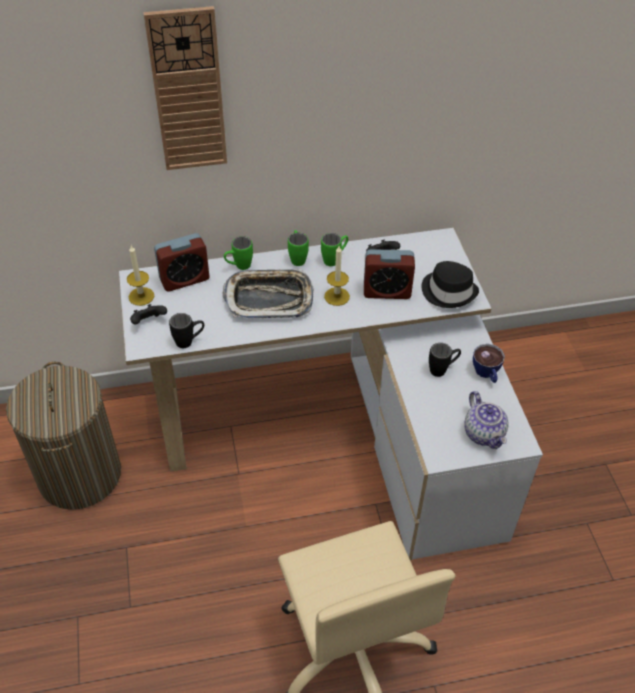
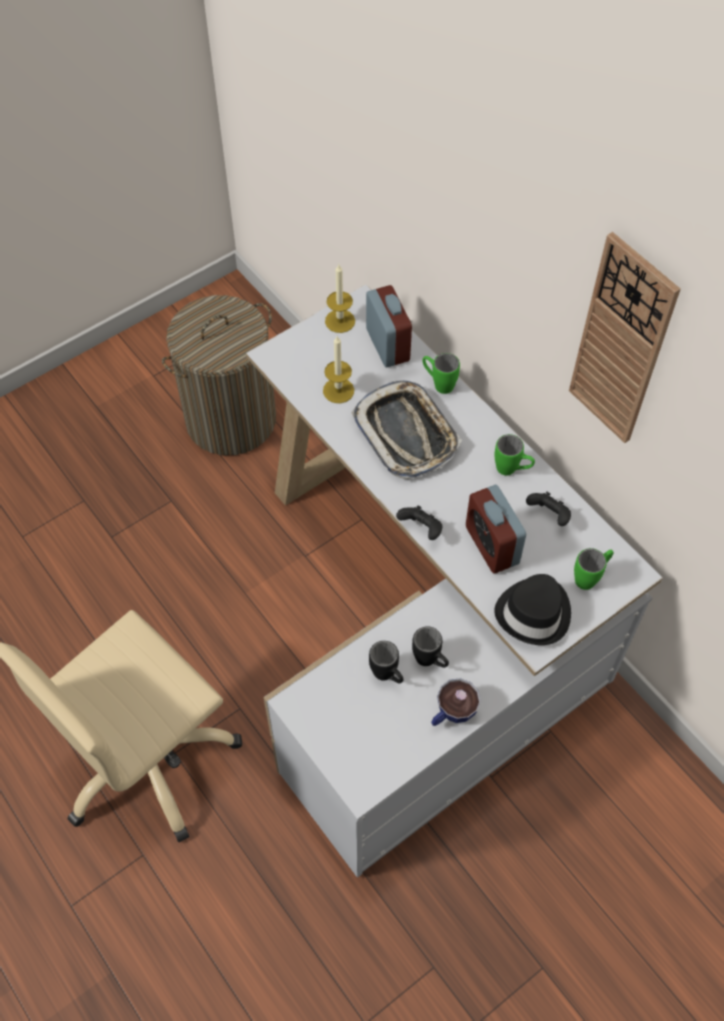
camera: 65 degrees right, 10 degrees up
black game controller [130,304,167,325] -> black game controller moved to [396,505,443,540]
wall clock [143,6,227,170] -> wall clock moved to [569,232,681,443]
alarm clock [154,233,210,292] -> alarm clock turned 150 degrees counterclockwise [366,285,412,367]
black mug [169,313,204,348] -> black mug moved to [369,641,403,683]
green mug [288,230,309,266] -> green mug moved to [574,548,614,590]
candle [324,246,350,306] -> candle moved to [323,336,354,403]
teapot [464,391,509,449] -> none

